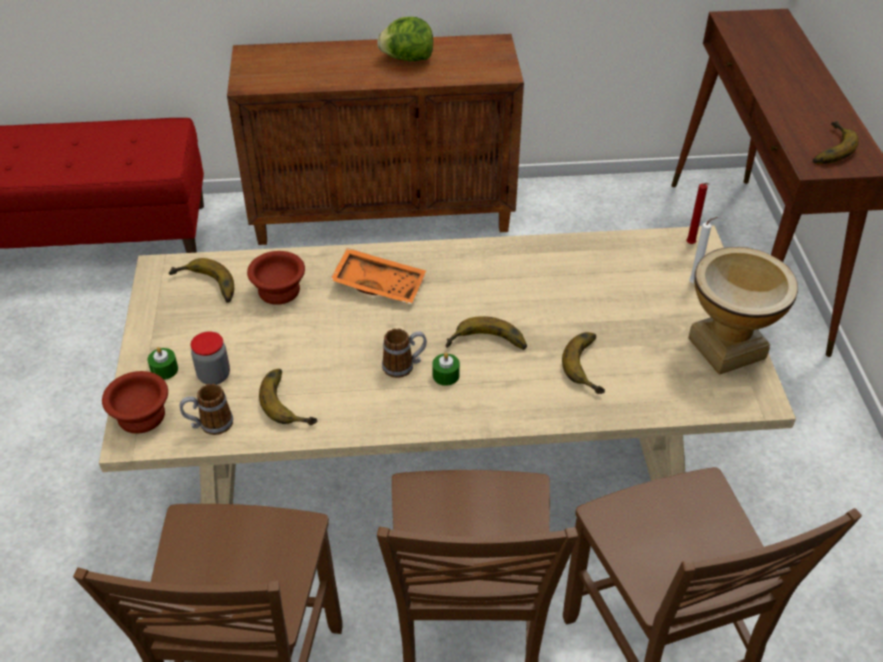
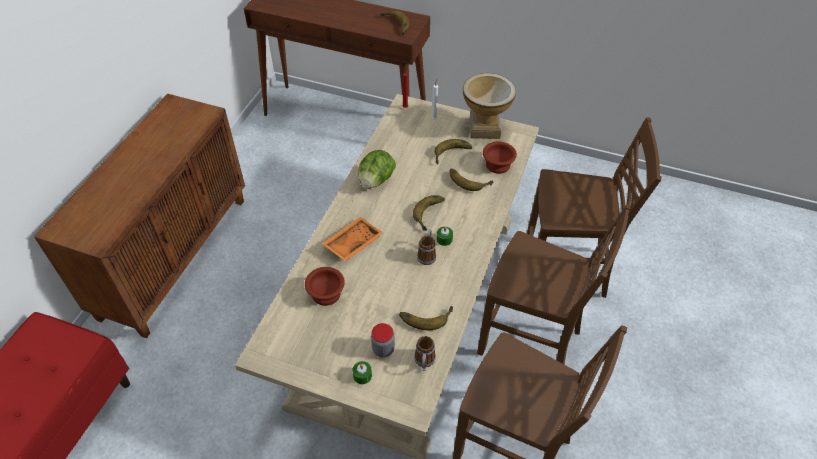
camera: 65 degrees left, 5 degrees up
brown bowl [102,371,168,434] -> brown bowl moved to [483,142,517,174]
banana [169,258,234,303] -> banana moved to [434,139,472,164]
lettuce [377,17,433,61] -> lettuce moved to [358,150,396,189]

